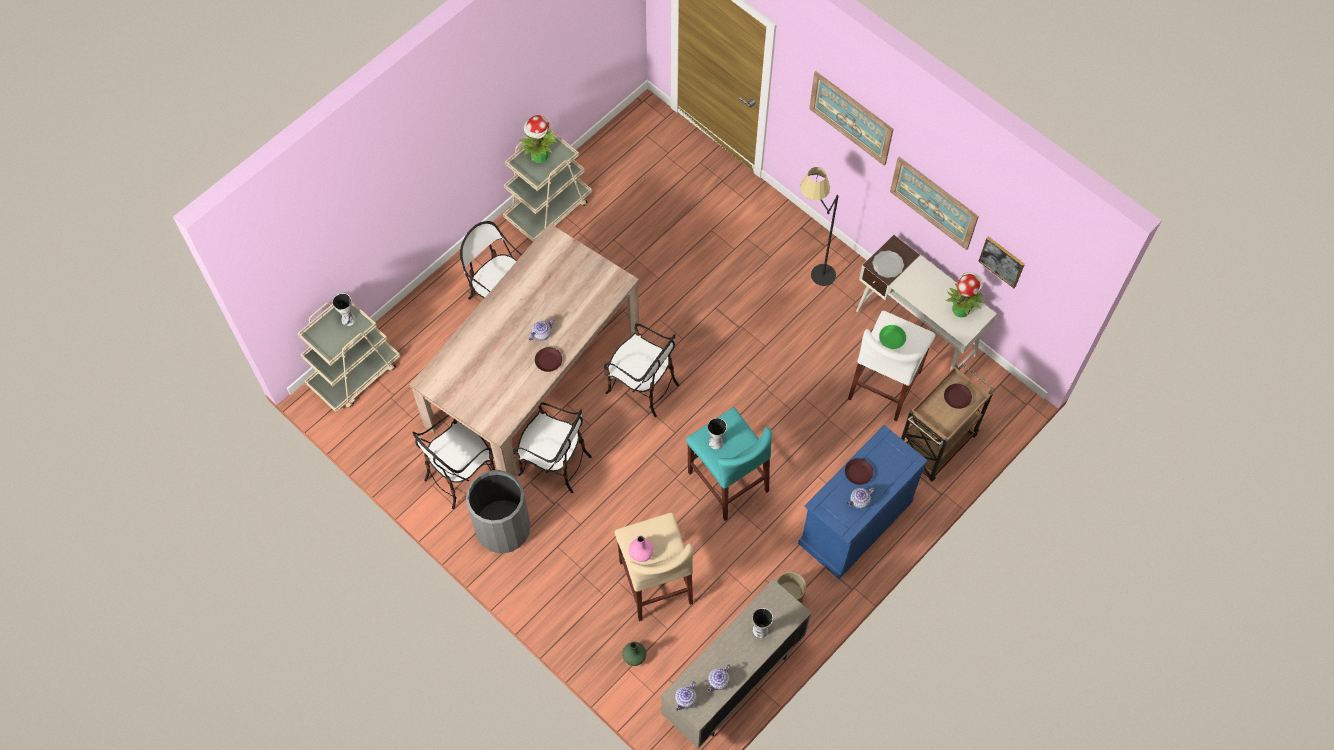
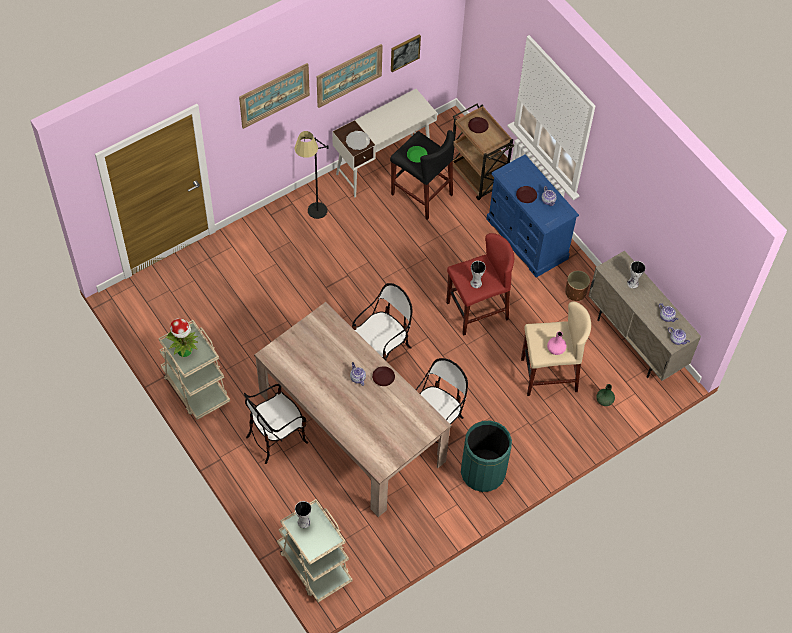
camera: 80 degrees left, 5 degrees down
chair [413,415,495,509] -> none
grey trash can [466,470,531,553] -> green trash can [461,421,512,492]
turquoise stool [686,408,772,521] -> red stool [446,233,514,336]
white stool [848,311,935,421] -> black stool [390,130,454,220]
potted plant [946,272,986,318] -> none

